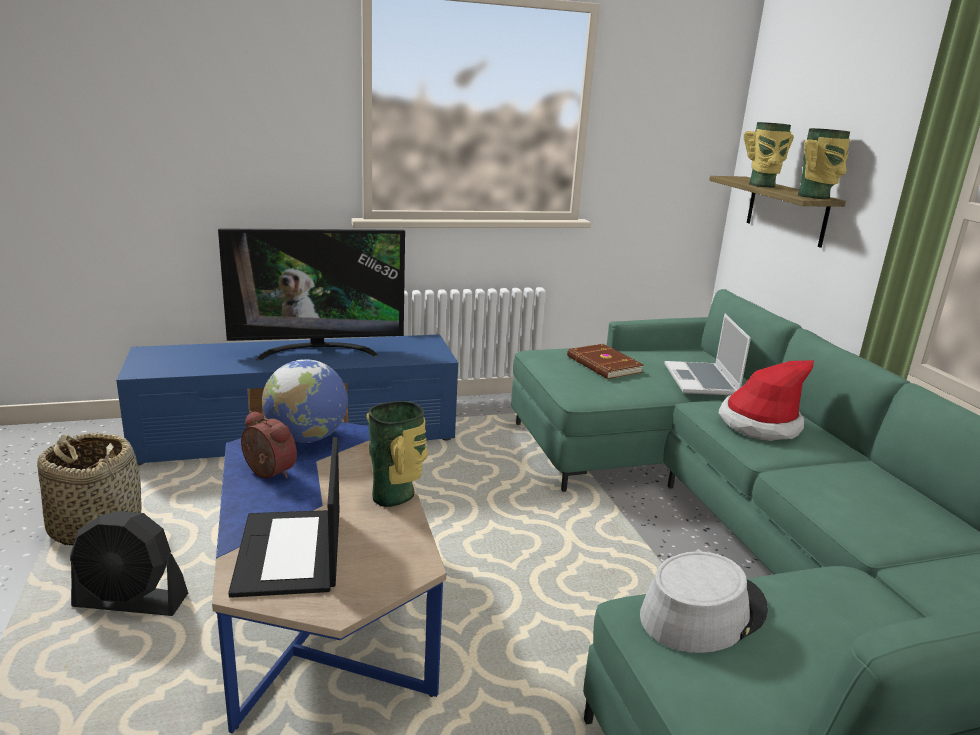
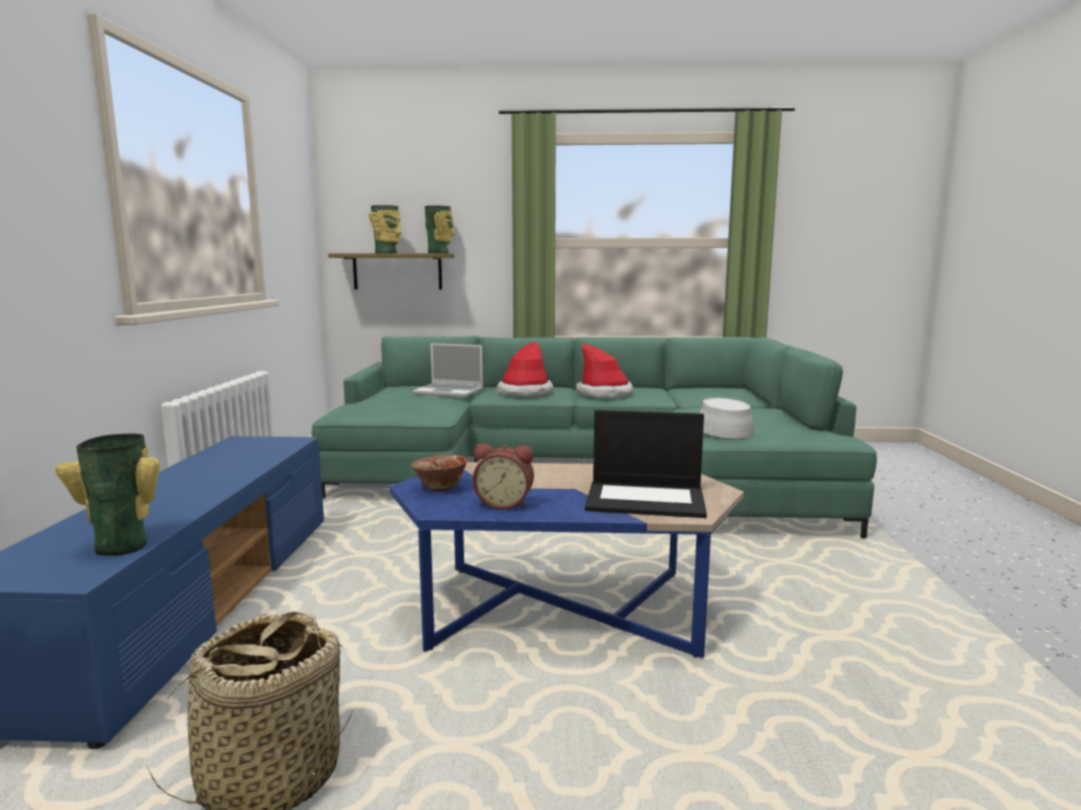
camera: 70 degrees left, 10 degrees down
black fan [70,511,188,616] -> none
television [218,228,405,361] -> none
alarm clock [241,411,297,479] -> alarm clock turned 135 degrees counterclockwise [473,443,534,510]
globe [262,359,348,443] -> bowl [412,455,467,492]
vase [366,401,428,507] -> vase moved to [55,434,160,556]
brown book [567,344,644,379] -> none
none -> hat [576,343,633,399]

